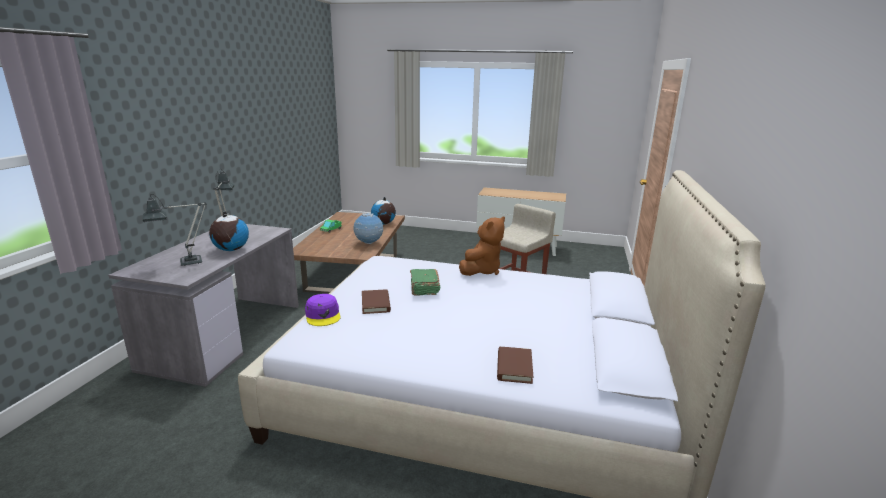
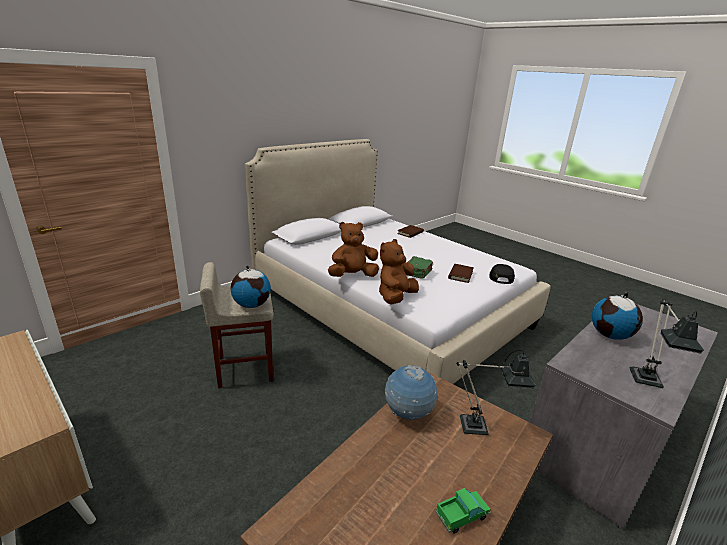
camera: 150 degrees left, 5 degrees up
table lamp [142,194,207,266] -> table lamp moved to [457,350,535,435]
purple cap [305,294,340,326] -> black cap [489,264,515,284]
globe [371,197,396,225] -> globe moved to [230,265,271,308]
none -> brown plush toy [379,239,419,305]

